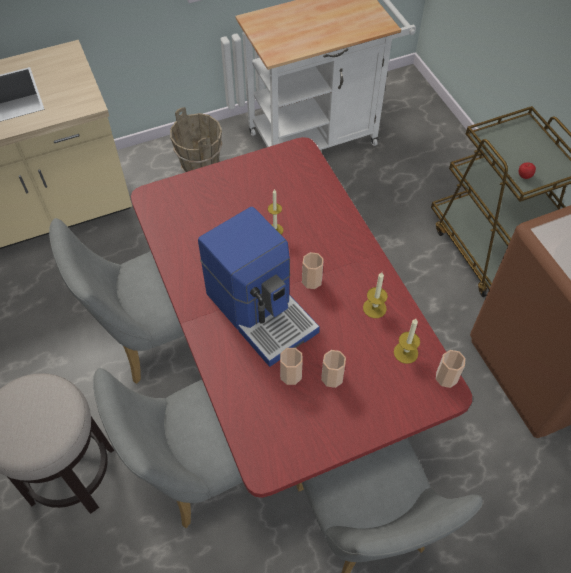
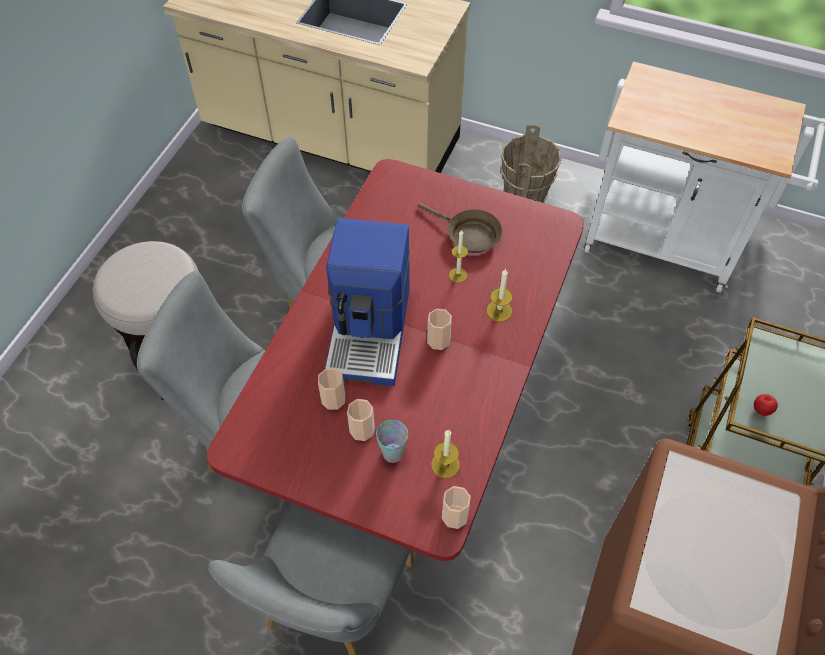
camera: 45 degrees right, 0 degrees up
candle [363,272,388,318] -> candle moved to [487,269,513,322]
none -> cup [376,420,408,463]
none -> brown frying pan [418,203,502,253]

